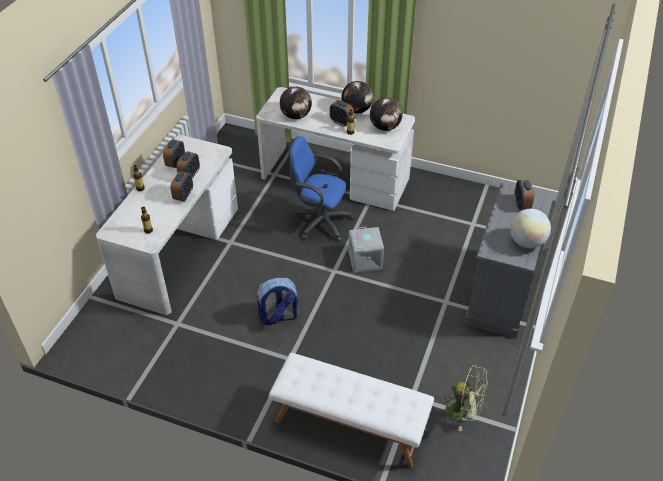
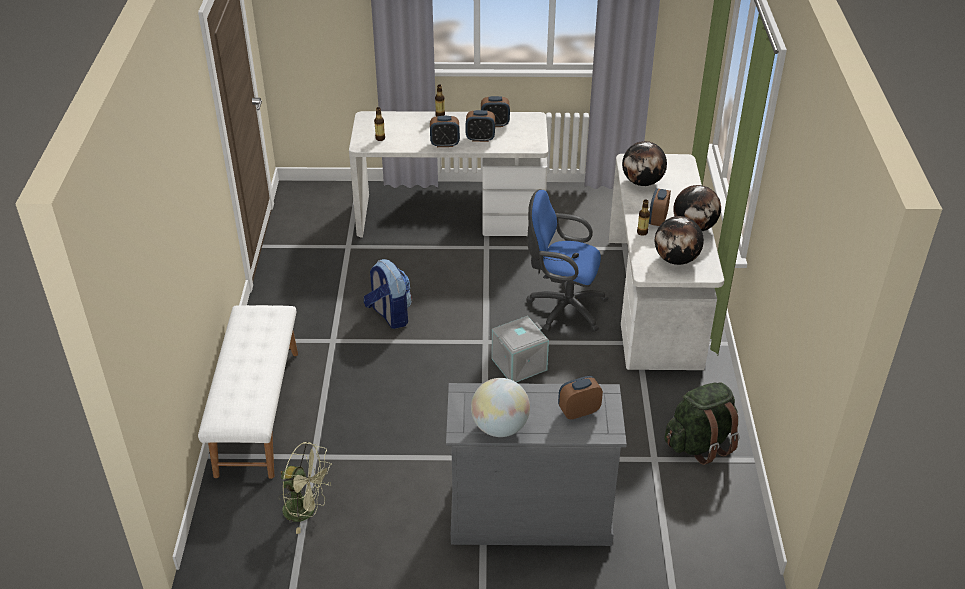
camera: 70 degrees right, 5 degrees down
blue office chair [289,136,354,242] -> blue office chair turned 75 degrees counterclockwise [526,189,609,332]
green fan [441,364,488,431] -> green fan turned 75 degrees counterclockwise [279,441,332,534]
none -> green backpack [664,382,739,465]

